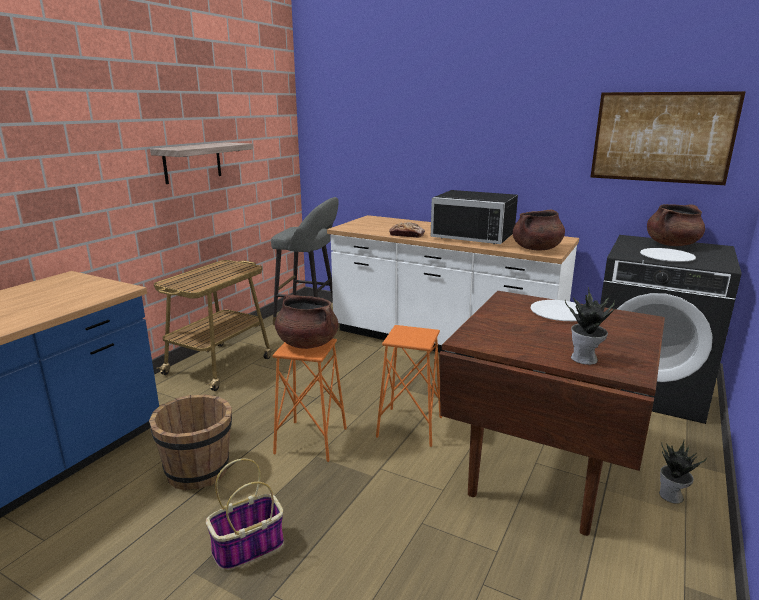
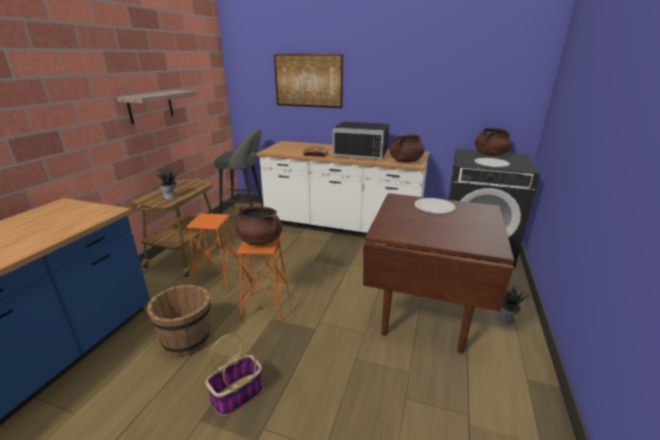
camera: 10 degrees left, 5 degrees up
orange stool [376,325,442,447] -> orange stool moved to [186,213,240,291]
potted plant [565,287,615,365] -> potted plant moved to [156,166,179,200]
picture [591,91,745,185] -> picture moved to [274,54,343,108]

